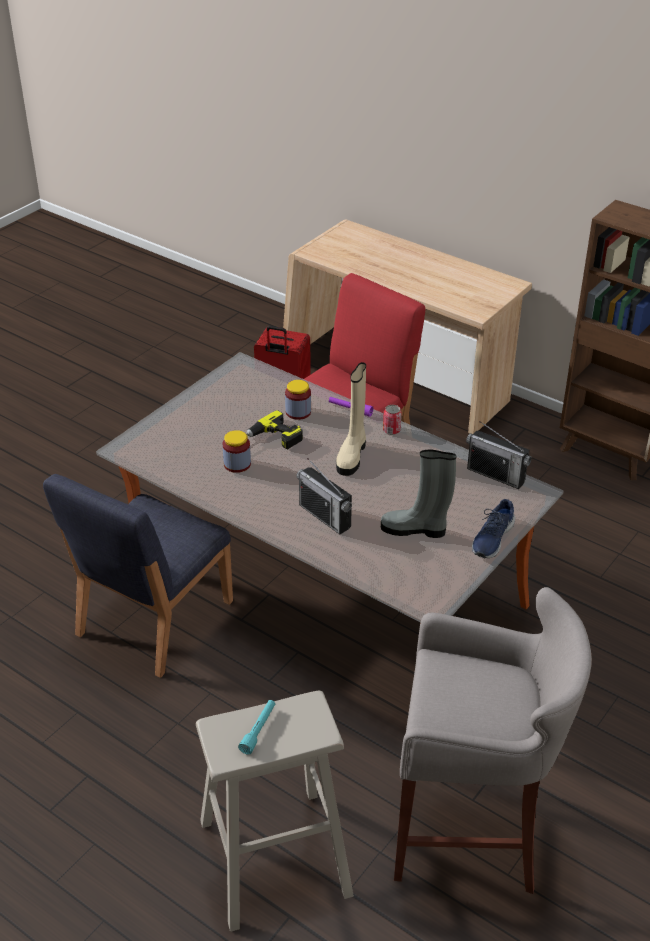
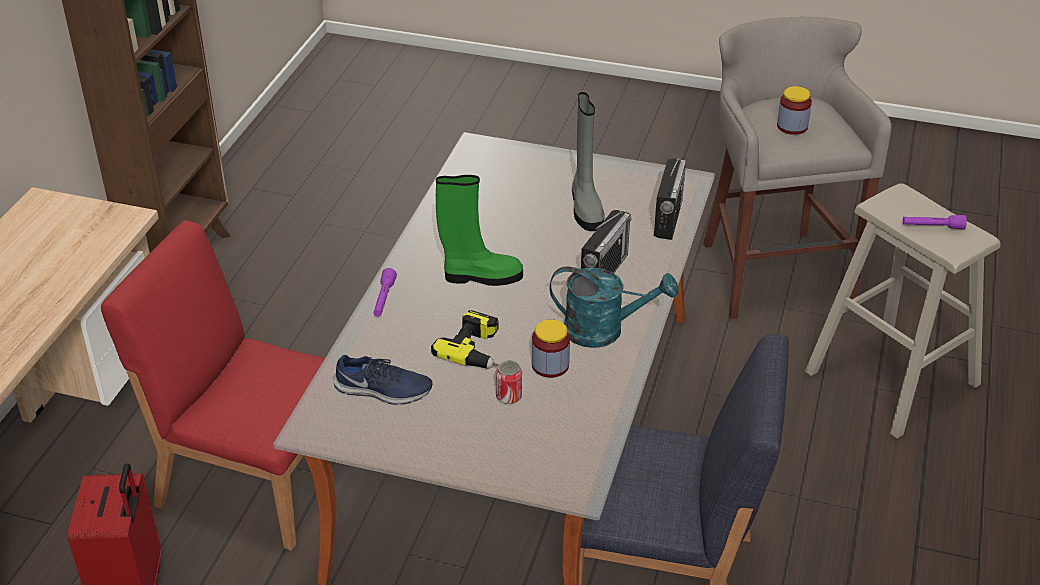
camera: 110 degrees left, 0 degrees up
turquoise flashlight [238,700,275,755] -> purple flashlight [903,215,967,229]
jar [285,380,311,420] -> jar moved to [777,86,812,135]
beige boot [336,362,366,476] -> green boot [436,175,523,286]
can [383,405,402,435] -> can moved to [496,360,522,404]
radio [466,421,532,489] -> radio moved to [654,158,686,240]
blue shoe [472,499,515,558] -> blue shoe moved to [333,355,432,405]
none -> turquoise watering can [550,266,678,348]

